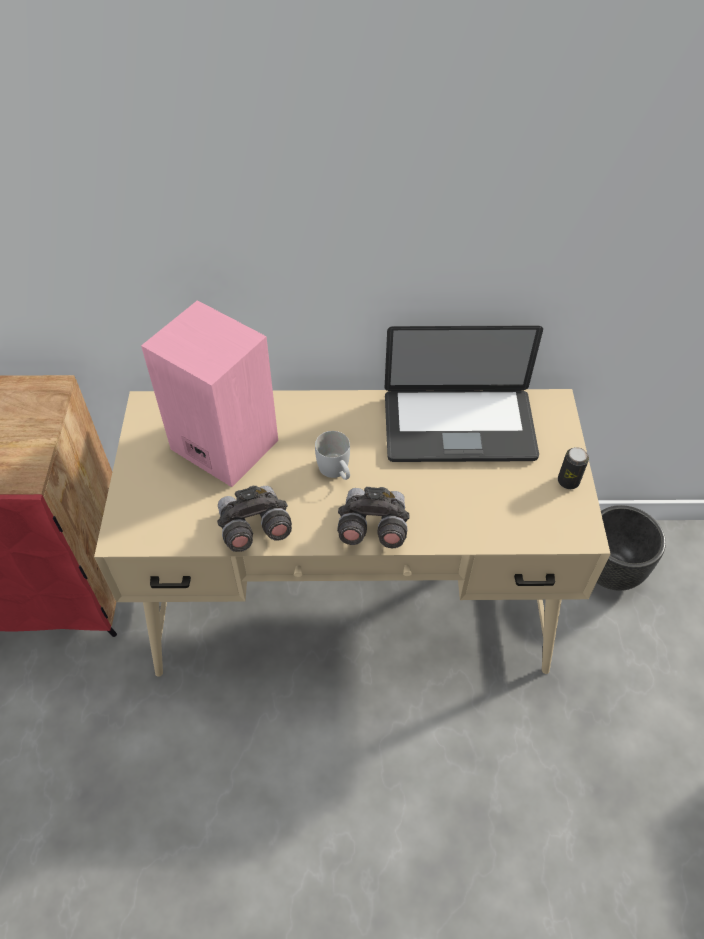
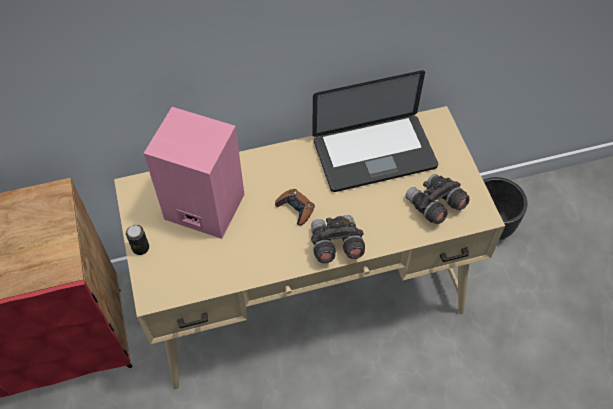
camera: 15 degrees left, 5 degrees up
grey binoculars [217,486,292,552] -> grey binoculars moved to [405,174,470,224]
white mug [315,431,350,480] -> brown game controller [275,189,315,225]
can [558,447,589,489] -> can moved to [126,225,149,255]

